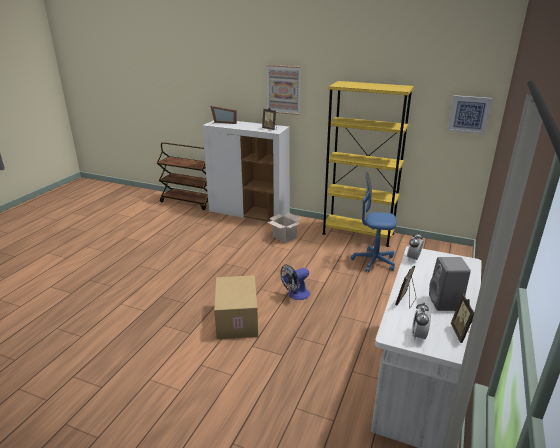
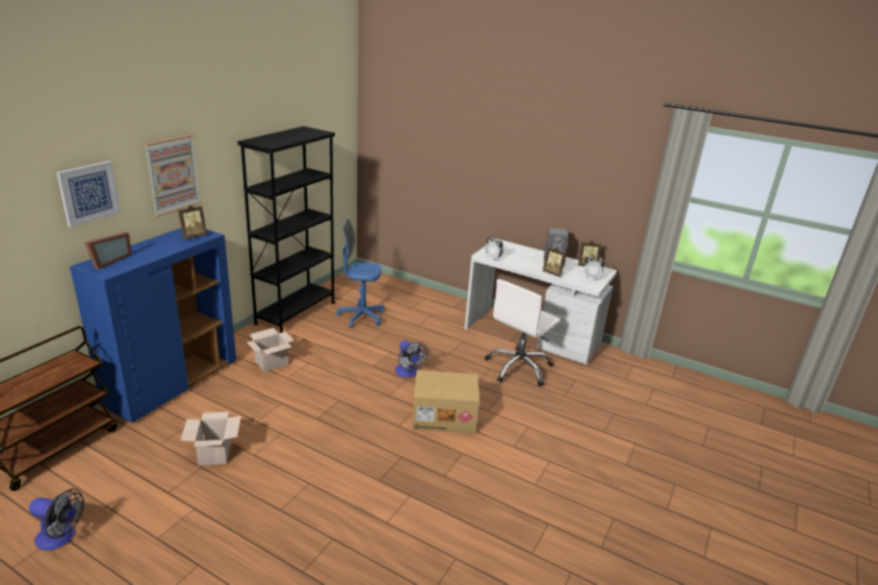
camera: 85 degrees left, 0 degrees up
white cabinet [202,120,290,222] -> blue cabinet [70,228,236,423]
yellow bookcase [322,81,414,247] -> black bookcase [238,126,335,333]
blue office chair [351,172,397,273] -> blue office chair turned 75 degrees clockwise [336,218,385,328]
picture [448,95,492,135] -> picture moved to [57,161,120,227]
none -> fan [29,489,84,551]
none -> cardboard box [180,412,241,466]
none -> white office chair [485,279,561,387]

